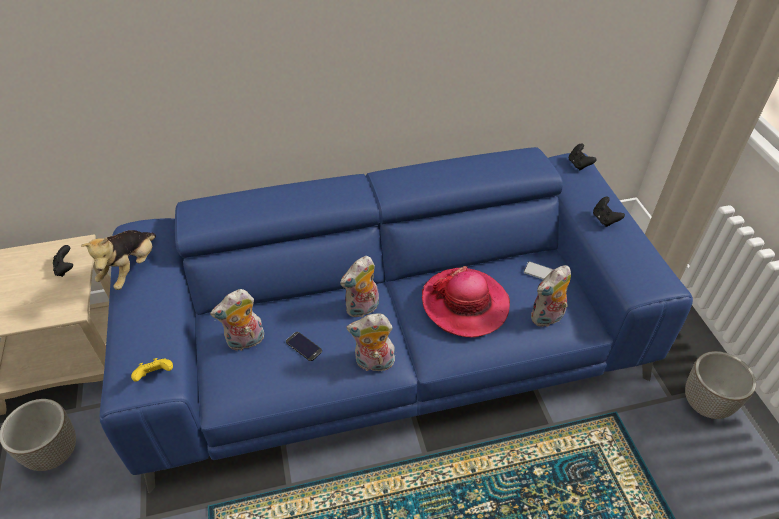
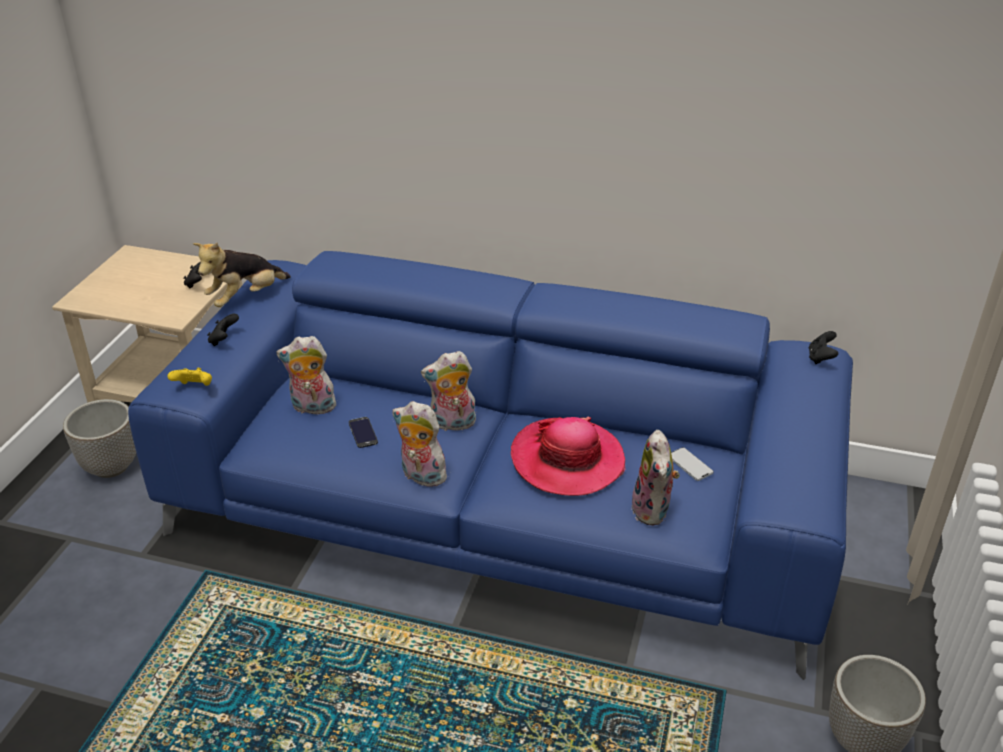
camera: 30 degrees right, 10 degrees down
plush toy [531,265,571,327] -> plush toy turned 90 degrees counterclockwise [631,430,680,525]
black game controller [593,197,625,227] -> black game controller moved to [207,314,239,346]

